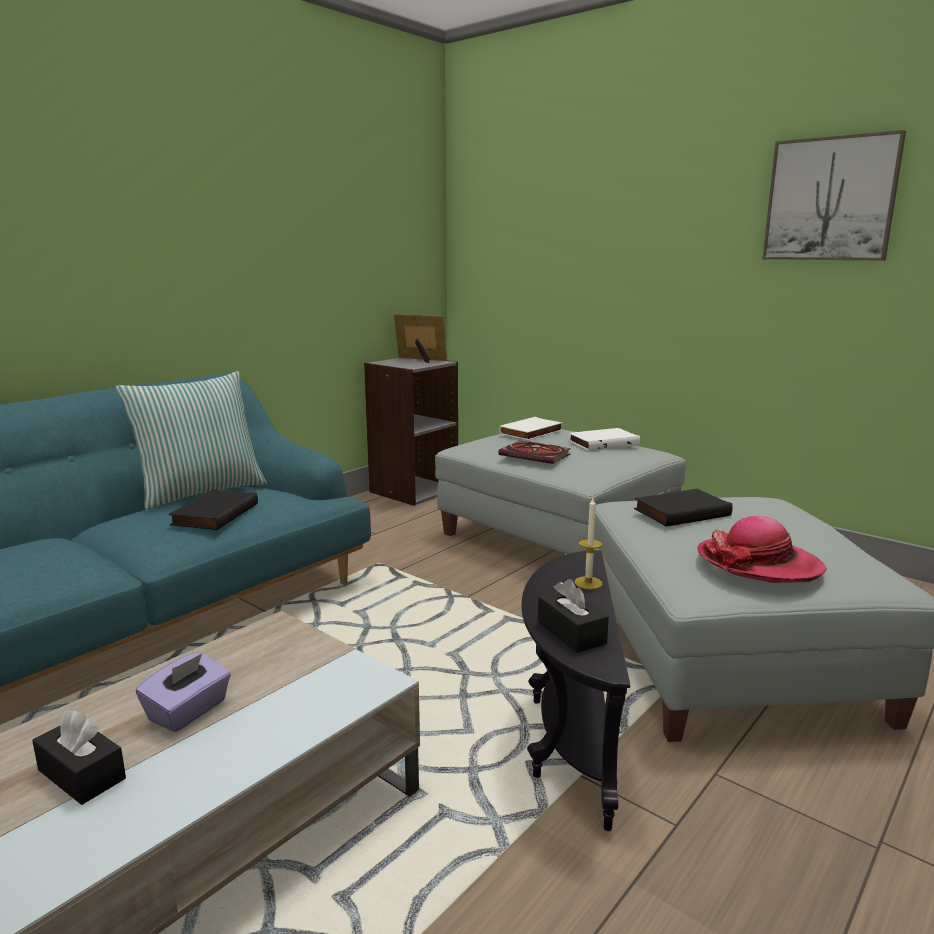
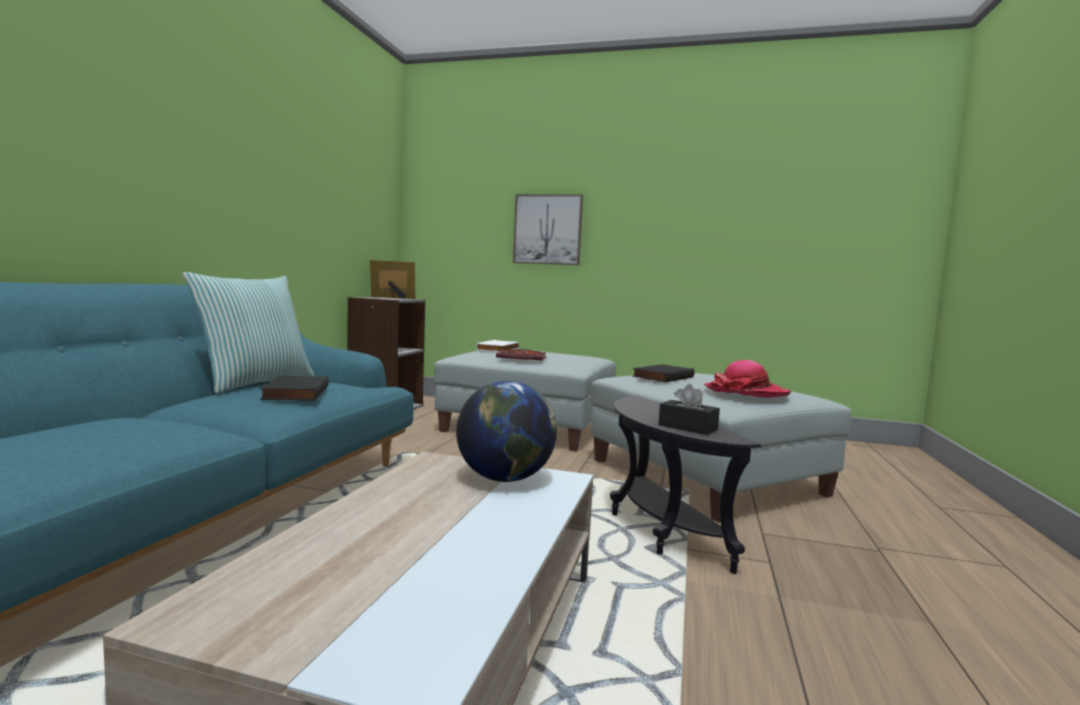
camera: 25 degrees left, 10 degrees down
black tissue box [32,710,126,805] -> none
purple tissue box [136,652,231,732] -> none
white book [569,428,640,451] -> none
candle [574,498,603,589] -> none
picture [762,130,906,260] -> picture moved to [513,194,583,265]
none -> globe [456,381,557,482]

